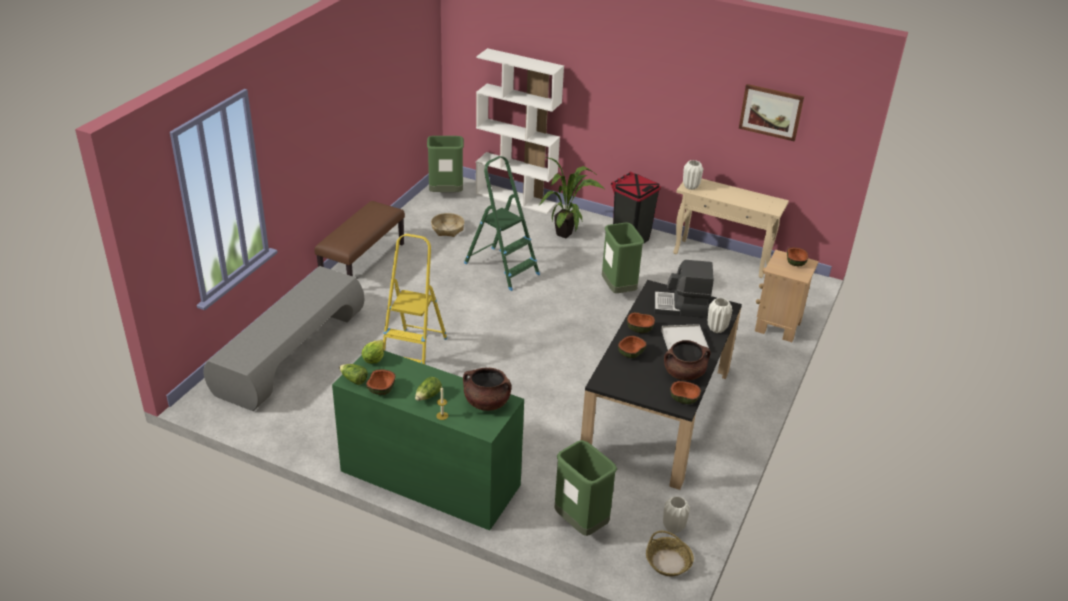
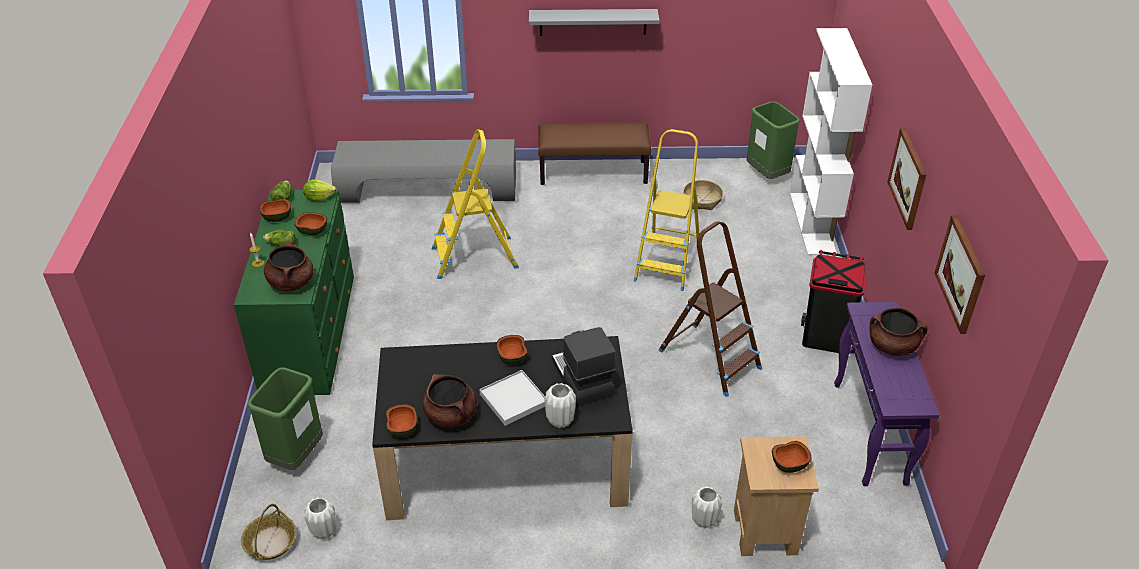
camera: 65 degrees right, 5 degrees up
green step ladder [464,156,540,291] -> yellow step ladder [634,129,699,291]
potted plant [538,157,605,239] -> none
green trash can [602,222,644,293] -> brown step ladder [658,221,762,397]
bowl [618,336,647,358] -> bowl moved to [294,212,327,235]
beige console table [673,179,789,278] -> purple console table [834,302,939,486]
white vase [683,160,703,190] -> white vase moved to [692,487,722,528]
none -> grey shelf [529,9,660,36]
none -> brown cooking pot [870,308,928,356]
none -> picture [887,128,926,230]

